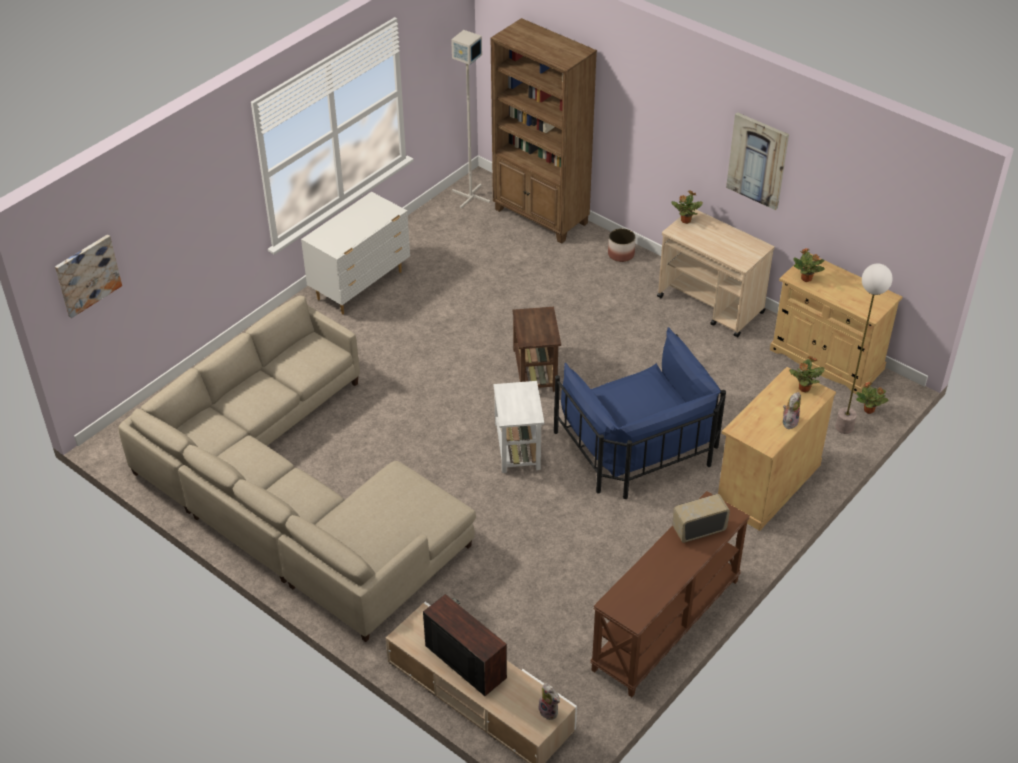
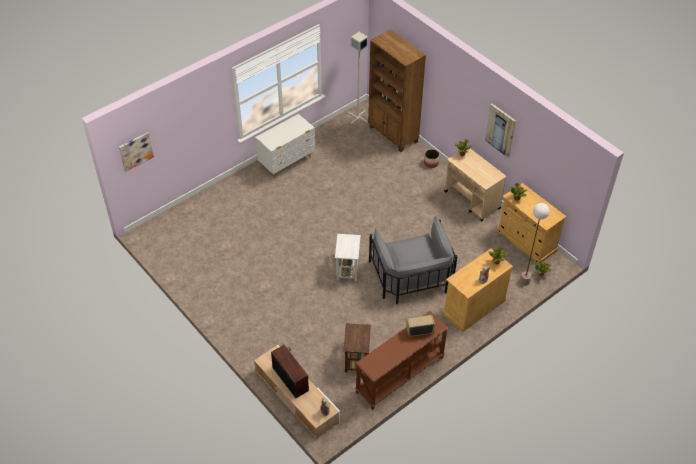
camera: 10 degrees right, 5 degrees up
beige sofa [118,295,476,642] -> none
brown side table [513,307,561,392] -> brown side table moved to [343,323,371,373]
blue armchair [554,327,726,499] -> grey armchair [369,216,457,304]

